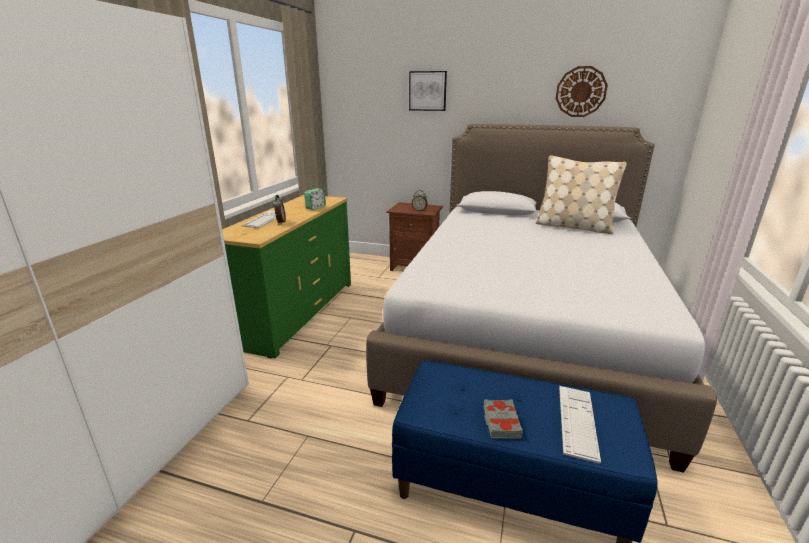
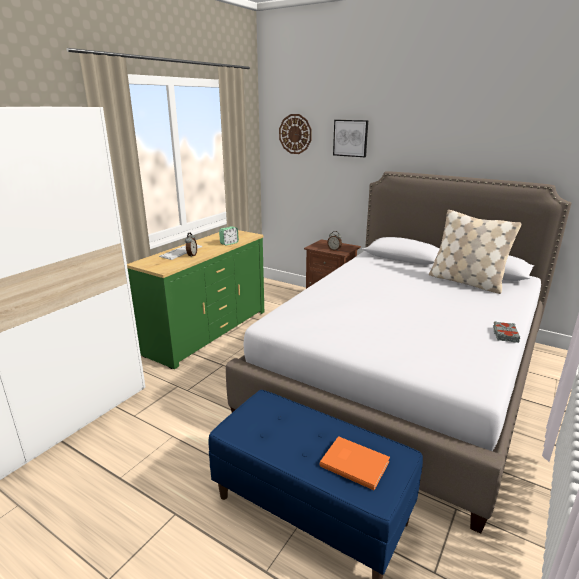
camera: 15 degrees right, 0 degrees up
grey book [483,399,523,439] -> grey book moved to [493,321,520,343]
wall clock [556,66,608,117] -> wall clock moved to [279,114,312,154]
keyboard [559,386,601,464] -> orange book [319,436,390,490]

